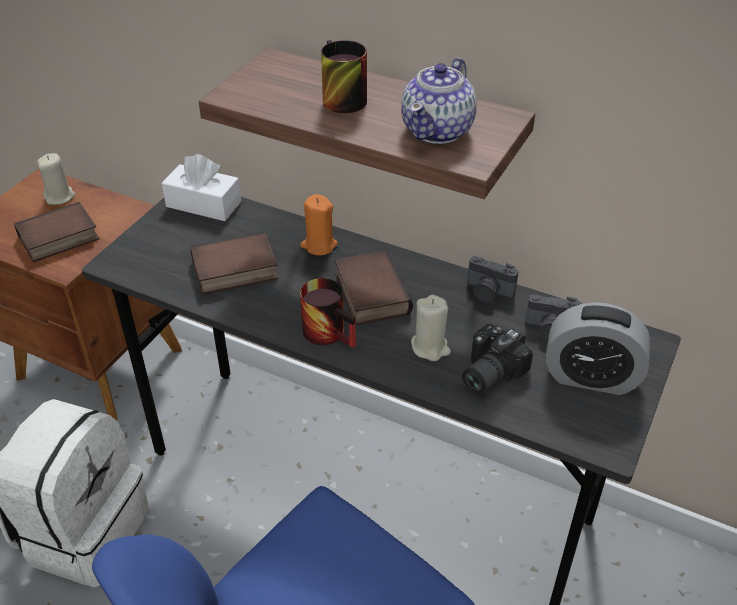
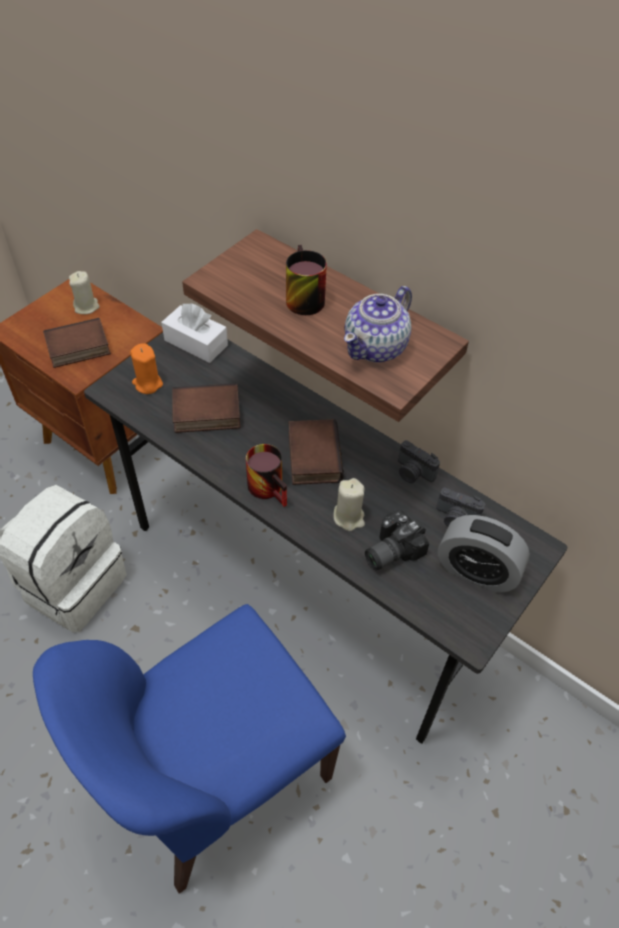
camera: 10 degrees right, 10 degrees up
orange candle [300,194,338,255] -> orange candle moved to [130,343,163,394]

